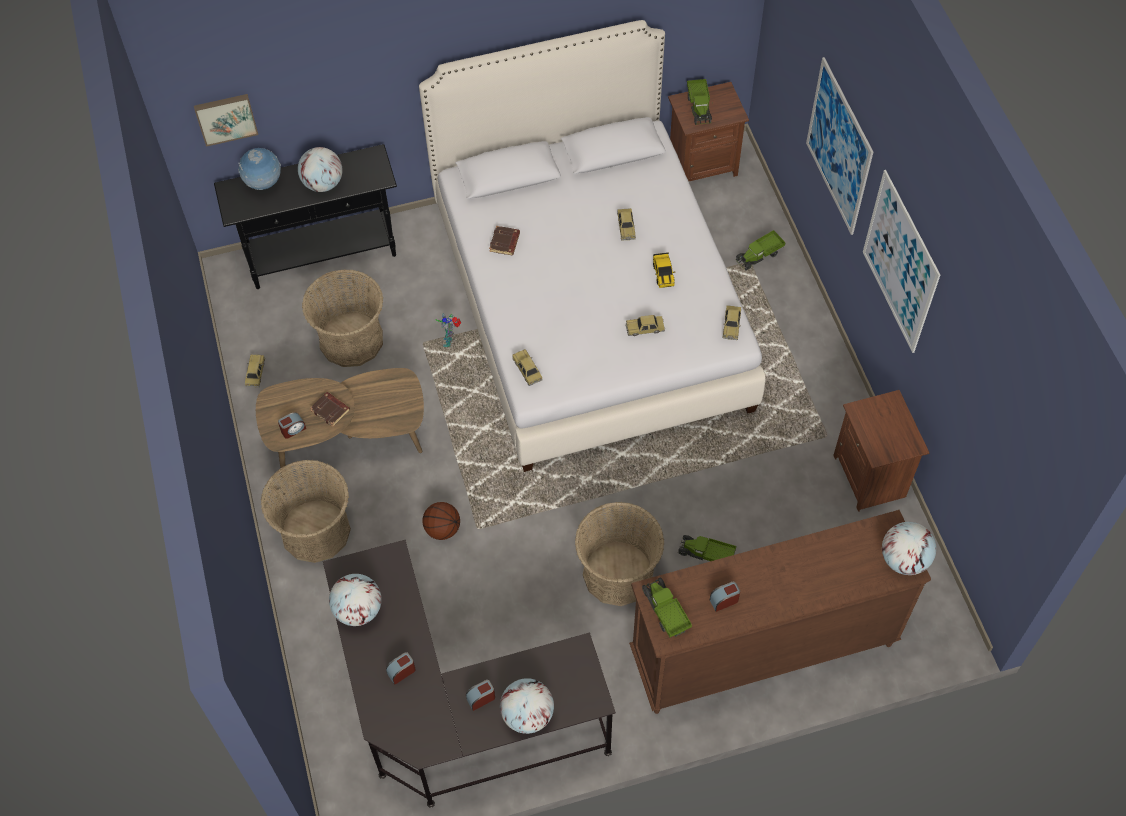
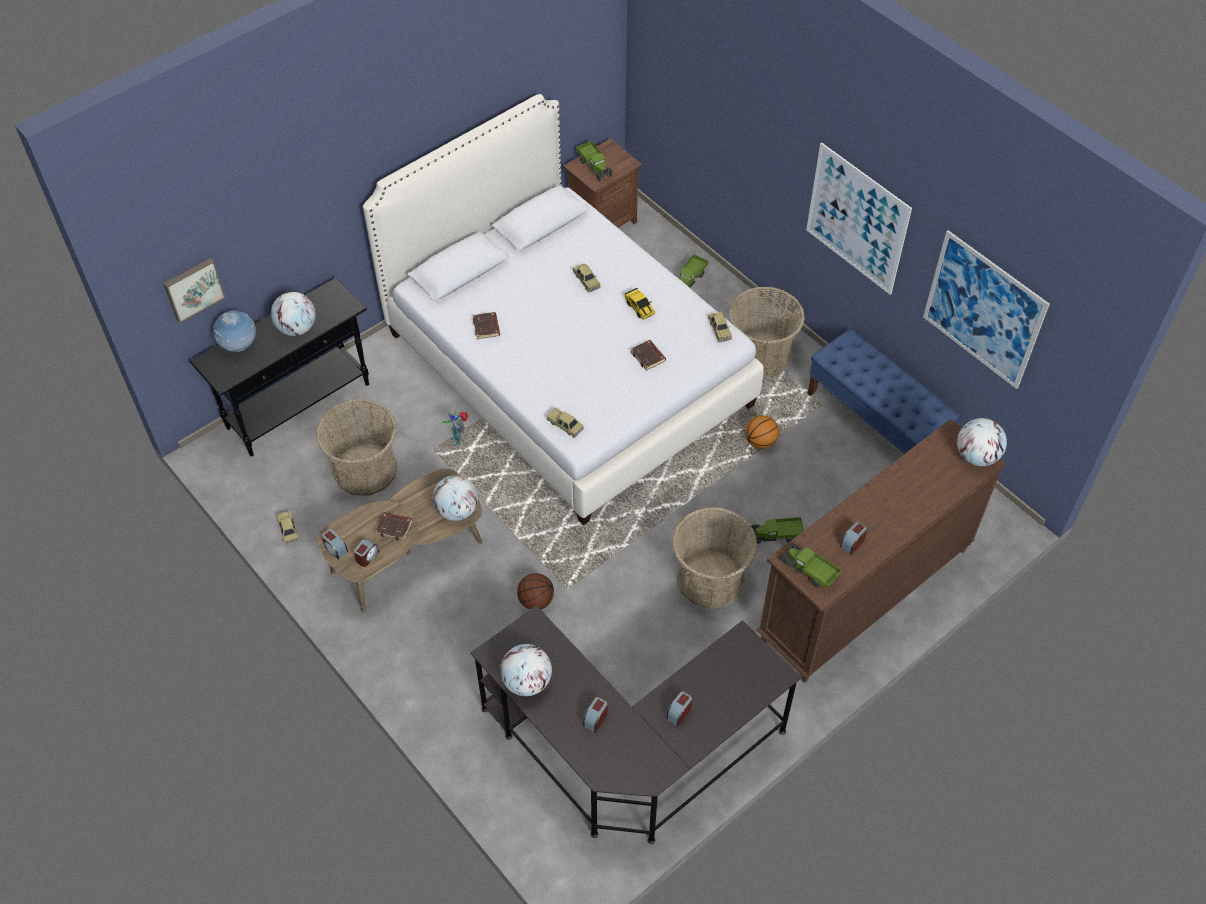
camera: 25 degrees left, 5 degrees down
basket [261,460,351,563] -> basket moved to [729,287,805,378]
globe [500,678,554,734] -> globe moved to [432,475,478,521]
toy car [626,315,665,336] -> brown book [631,340,666,371]
picture [806,57,873,235] -> picture moved to [923,230,1050,389]
brown nightstand [833,390,929,512] -> blue bench [807,329,960,454]
none -> alarm clock [322,529,348,560]
none -> basketball [745,415,779,449]

